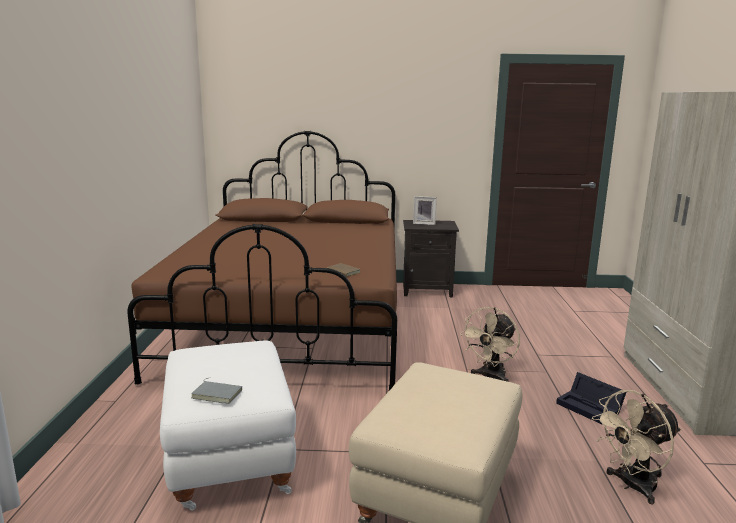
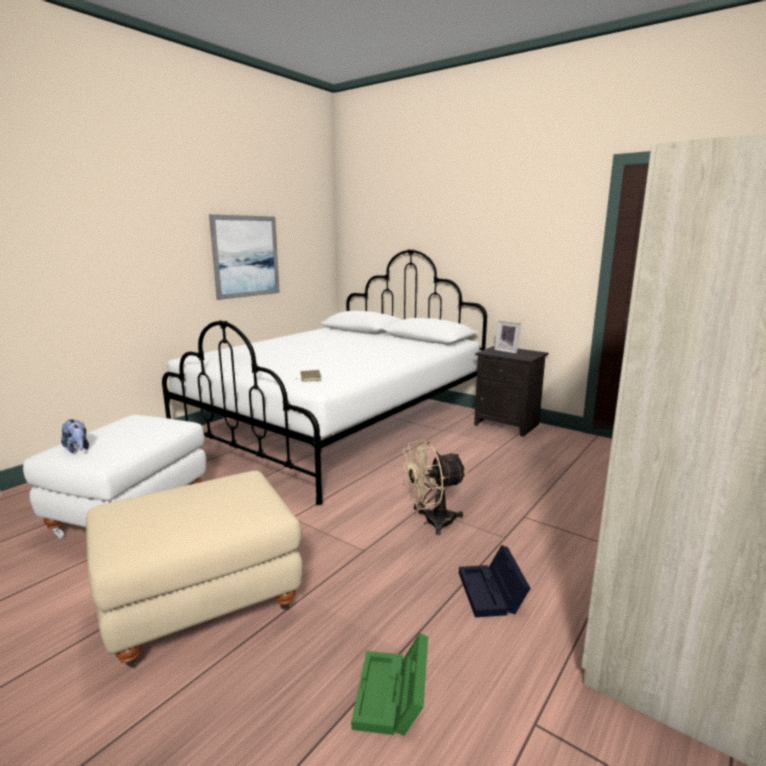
camera: 35 degrees right, 0 degrees up
brown bed [127,131,397,391] -> white bed [162,249,487,505]
grey book [191,378,242,404] -> plush toy [61,419,89,453]
beige fan [592,390,681,505] -> green storage box [351,633,428,736]
none -> picture [209,214,280,300]

